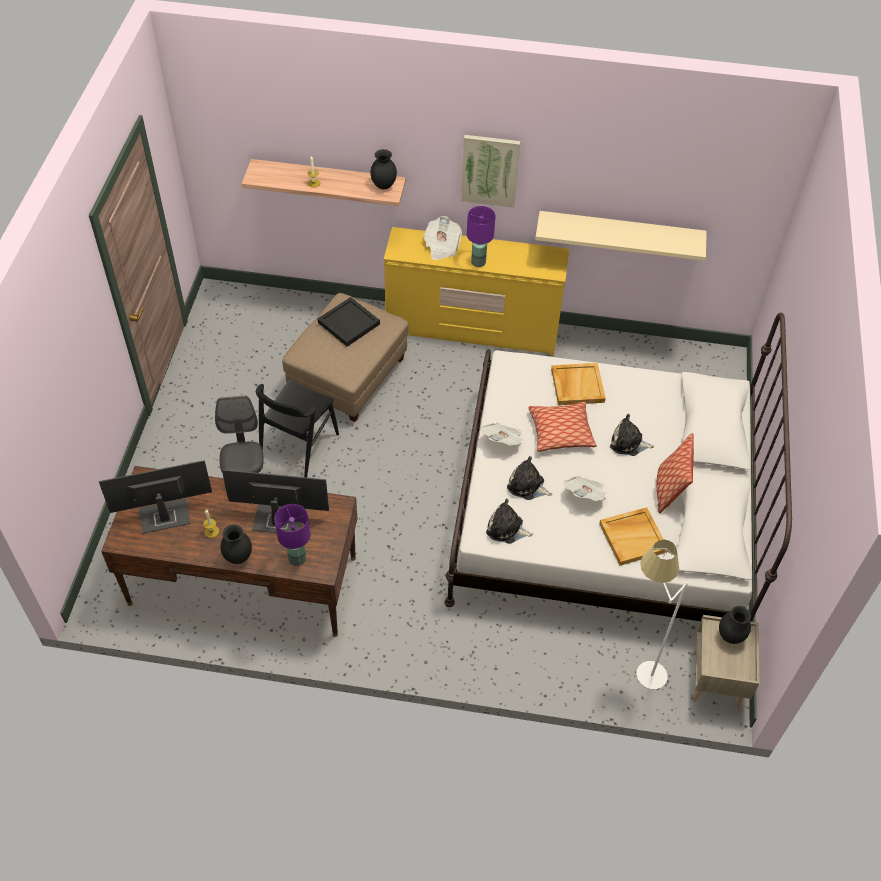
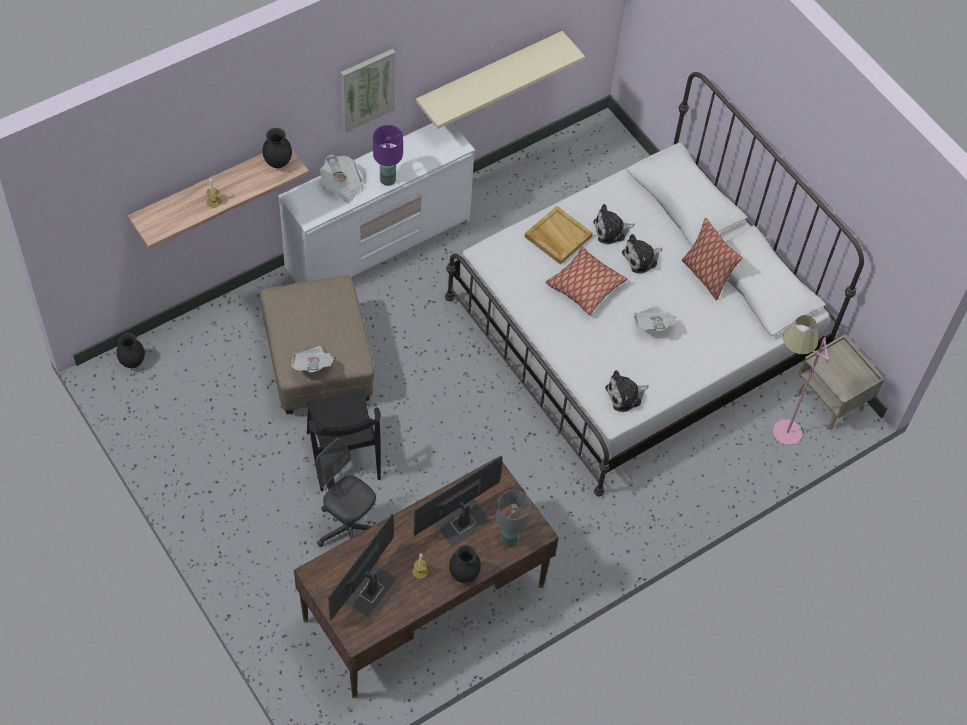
camera: 45 degrees left, 5 degrees up
purple table lamp [274,504,310,566] -> grey table lamp [496,490,531,547]
black tray [318,297,380,346] -> none
yellow dresser [384,227,569,357] -> white dresser [278,122,475,283]
newspaper [481,423,522,446] -> newspaper moved to [291,346,334,372]
plush toy [507,456,552,500] -> plush toy moved to [593,204,635,244]
beige tray [599,507,667,565] -> none
white floor lamp [636,540,688,690] -> pink floor lamp [773,315,829,445]
black vase [719,606,751,644] -> black vase moved to [116,333,145,368]

